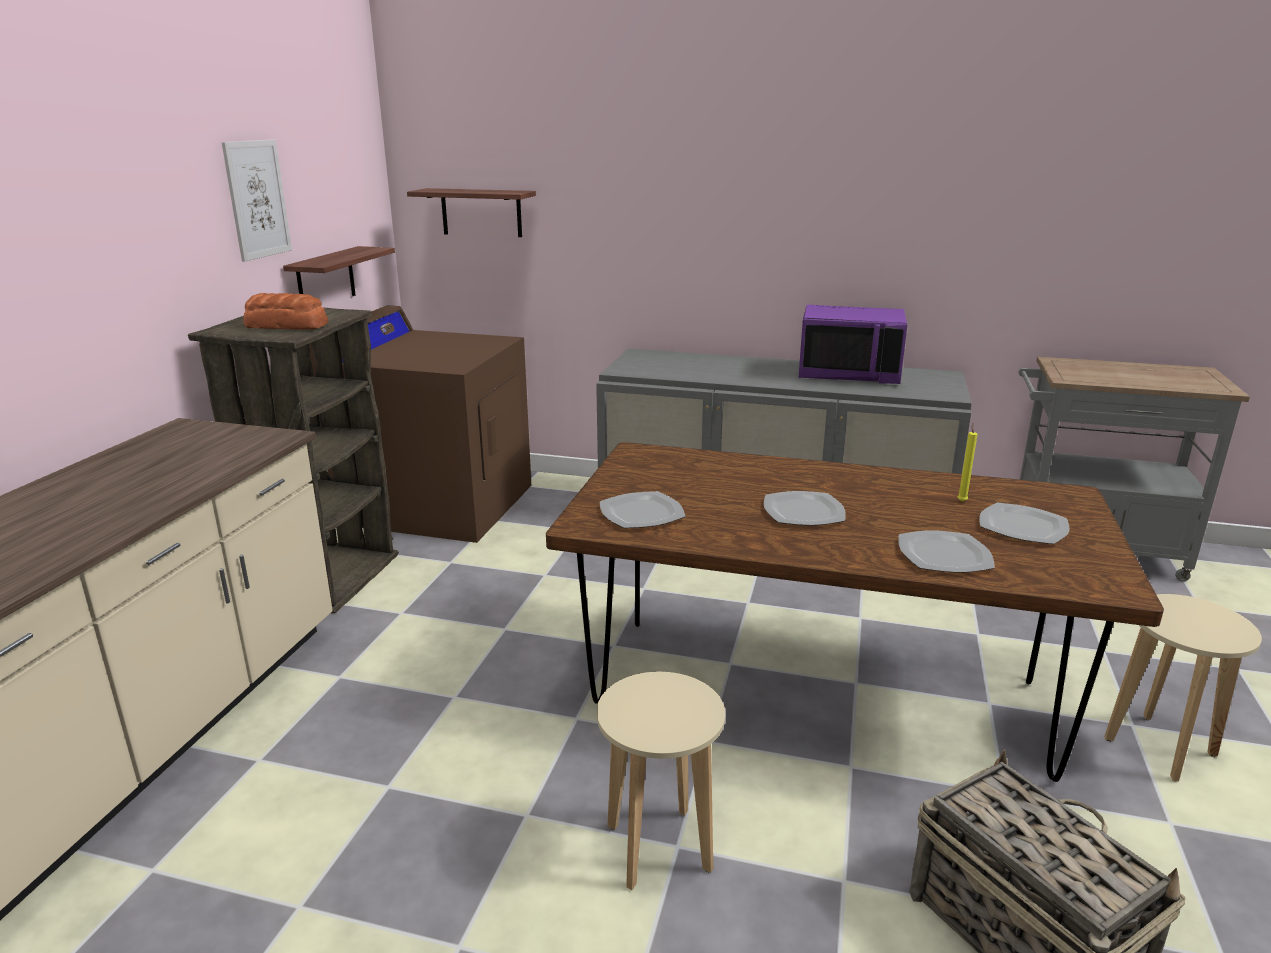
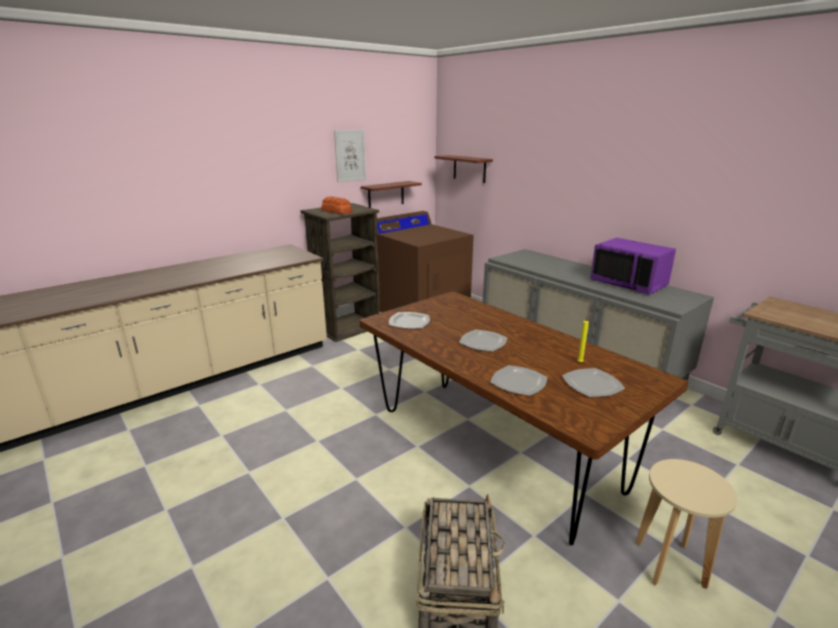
camera: 35 degrees right, 0 degrees up
beige stool [597,672,725,890] -> none

